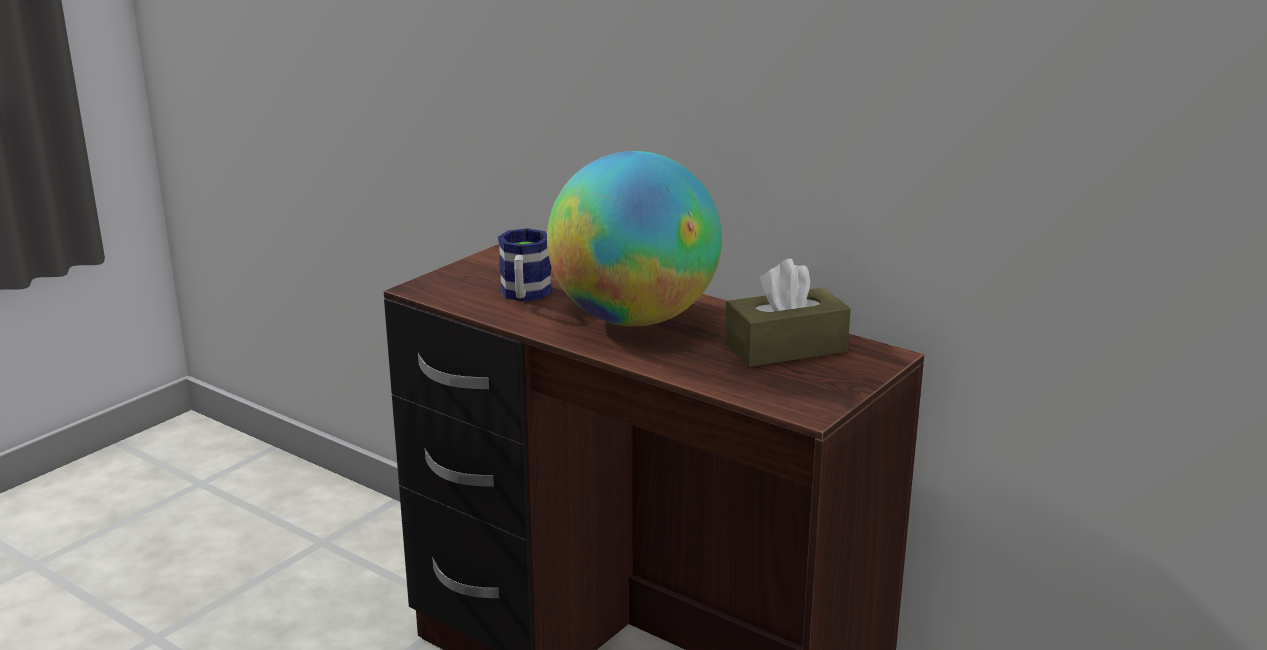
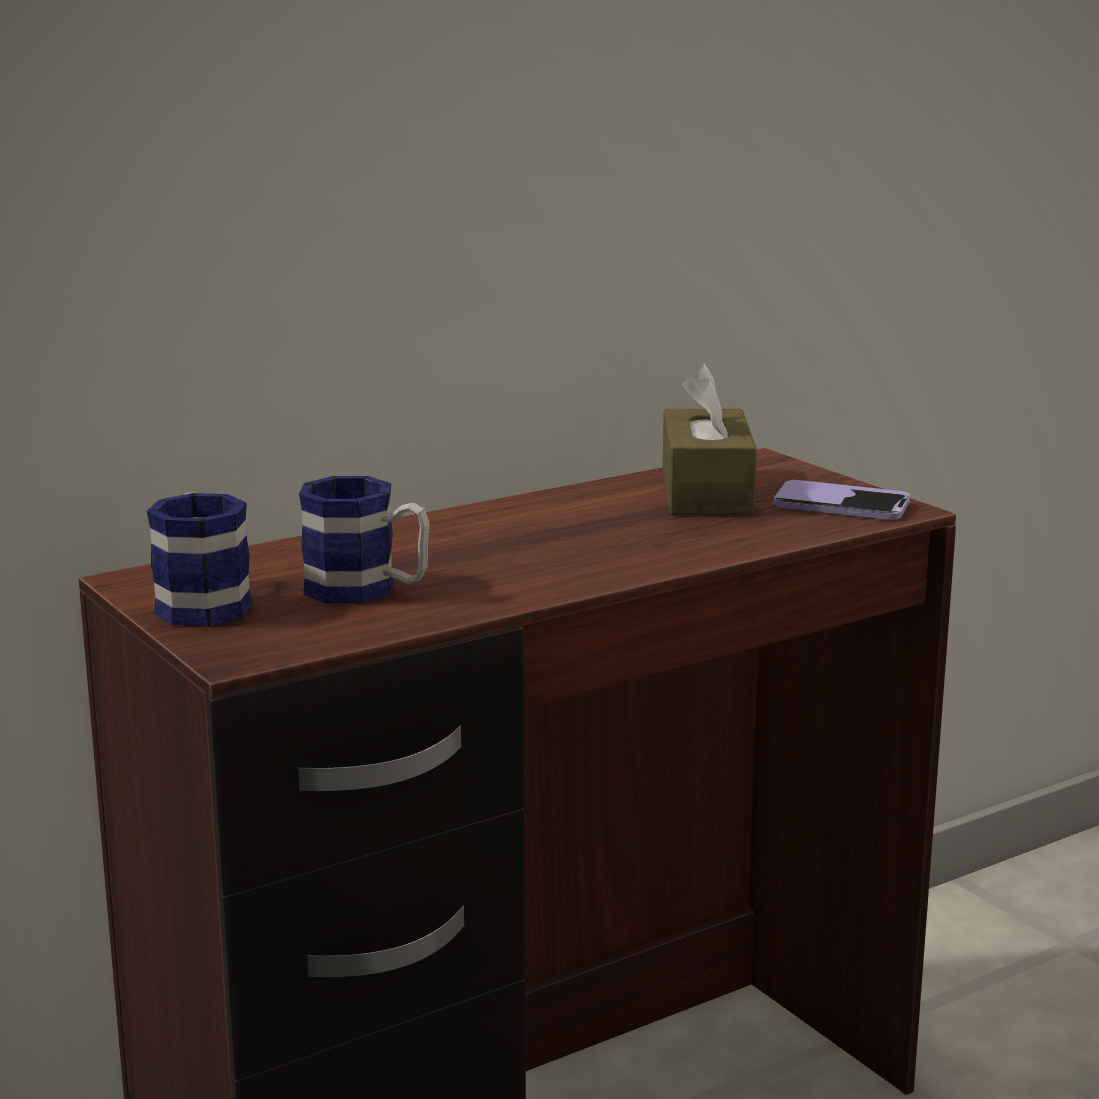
camera: 70 degrees left, 5 degrees down
globe [547,151,722,326] -> none
none -> mug [147,492,252,627]
none -> phone [774,480,910,520]

